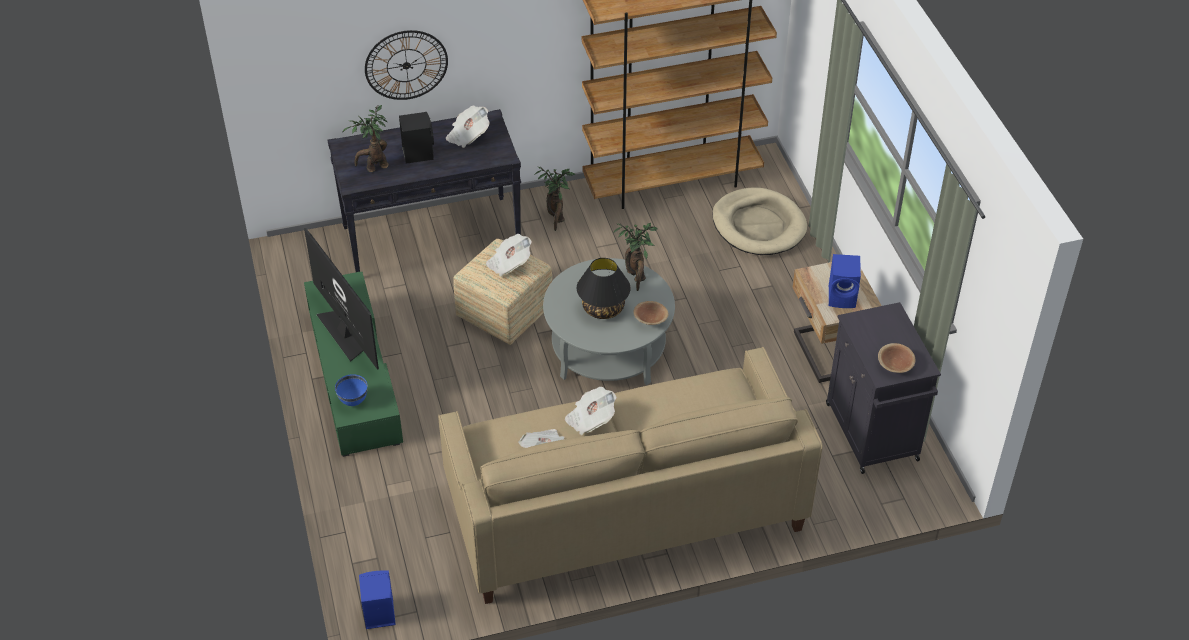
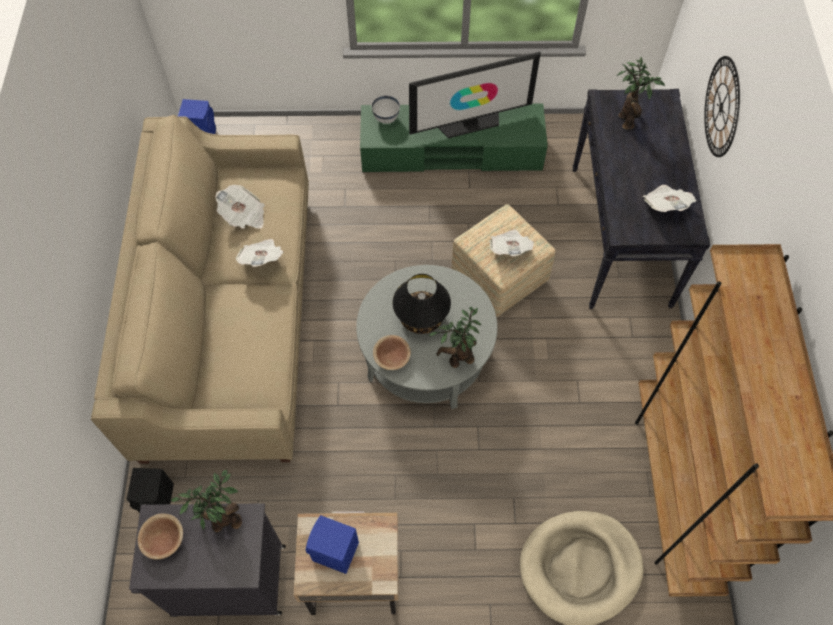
camera: 105 degrees right, 15 degrees up
blue bowl [335,374,368,406] -> white bowl [371,95,400,124]
black speaker [399,112,434,164] -> black speaker moved to [126,468,174,513]
potted plant [534,167,575,231] -> potted plant moved to [171,470,242,532]

